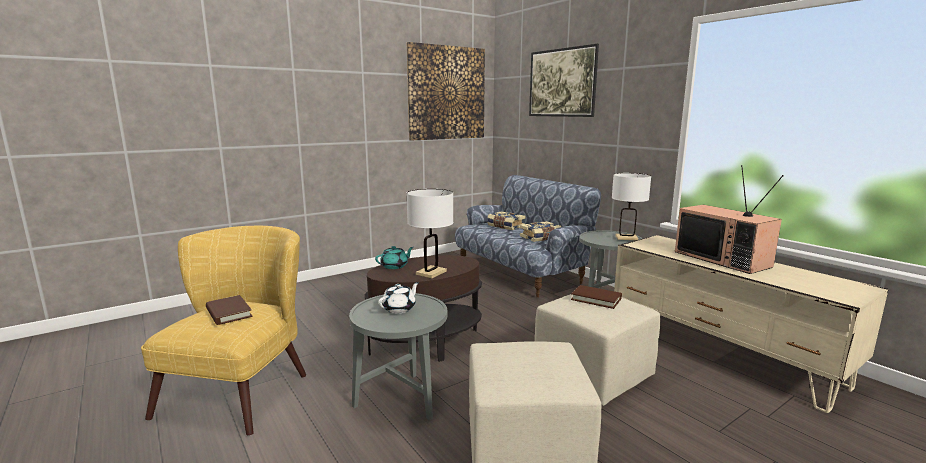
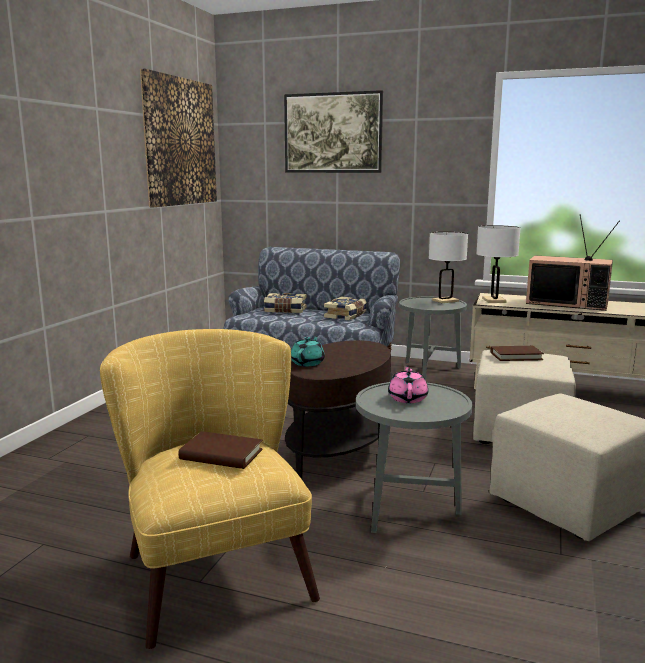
camera: 35 degrees left, 0 degrees up
white teapot [378,282,419,314] -> pink teapot [388,365,428,403]
white table lamp [407,189,454,278] -> white table lamp moved to [476,225,520,303]

